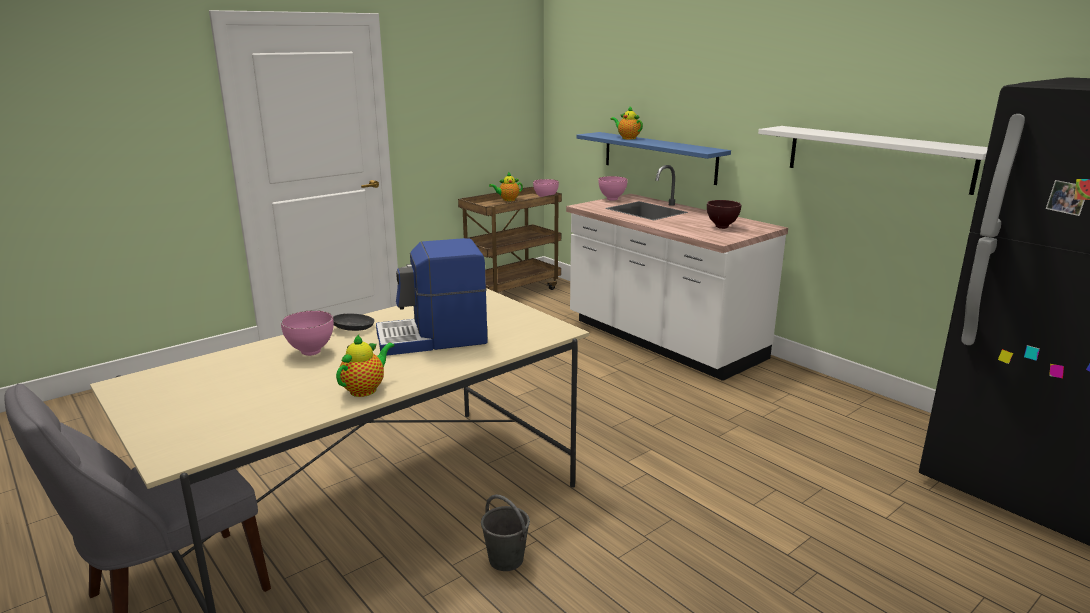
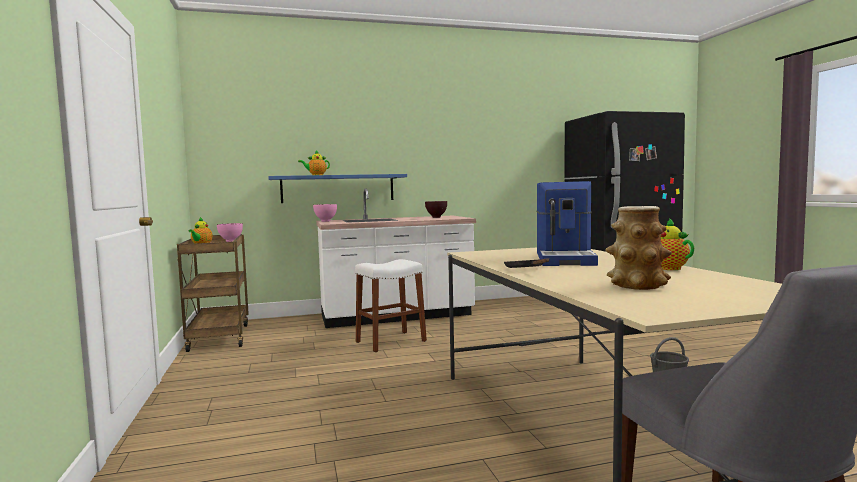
camera: 65 degrees left, 15 degrees down
pink bowl [281,310,334,356] -> none
white shelf [758,126,988,195] -> none
none -> white stool [355,259,427,352]
none -> vase [605,206,672,290]

